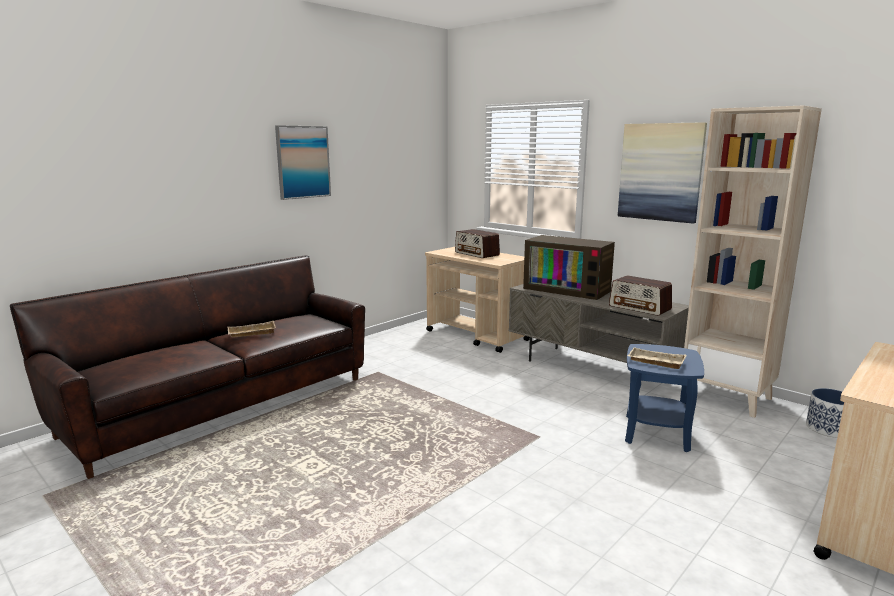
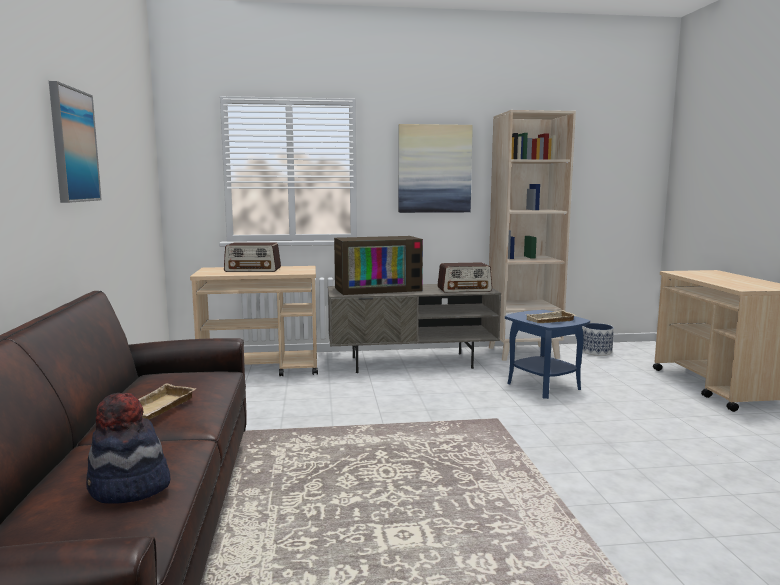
camera: 50 degrees left, 5 degrees down
none -> hat [86,393,170,504]

